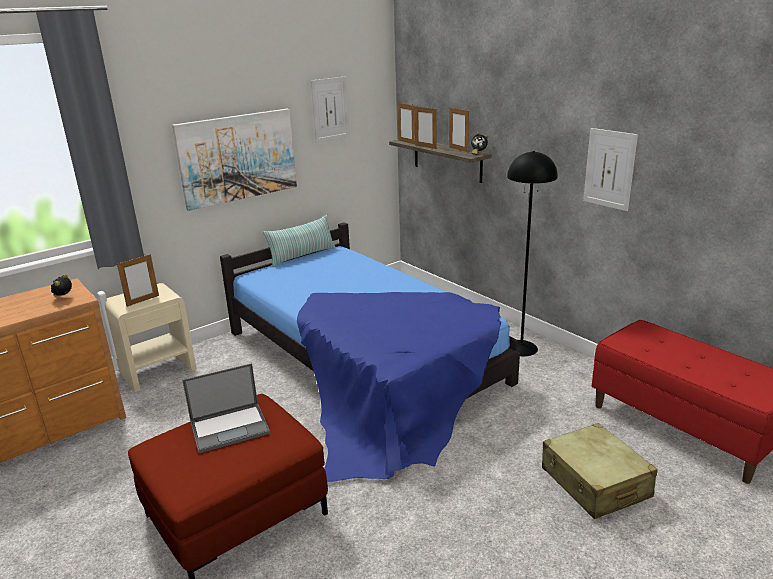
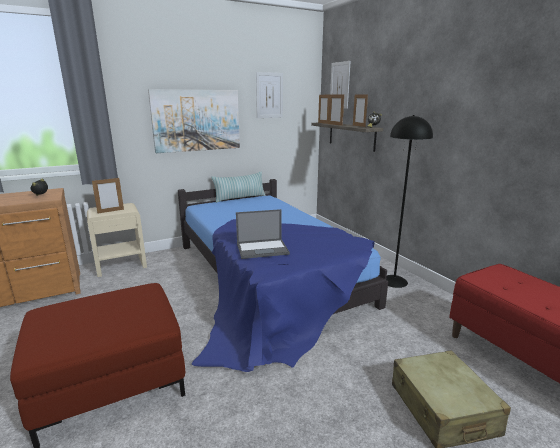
camera: 10 degrees right, 5 degrees down
laptop [182,363,270,453] -> laptop moved to [236,209,290,259]
picture [583,128,638,211] -> picture moved to [330,61,351,109]

